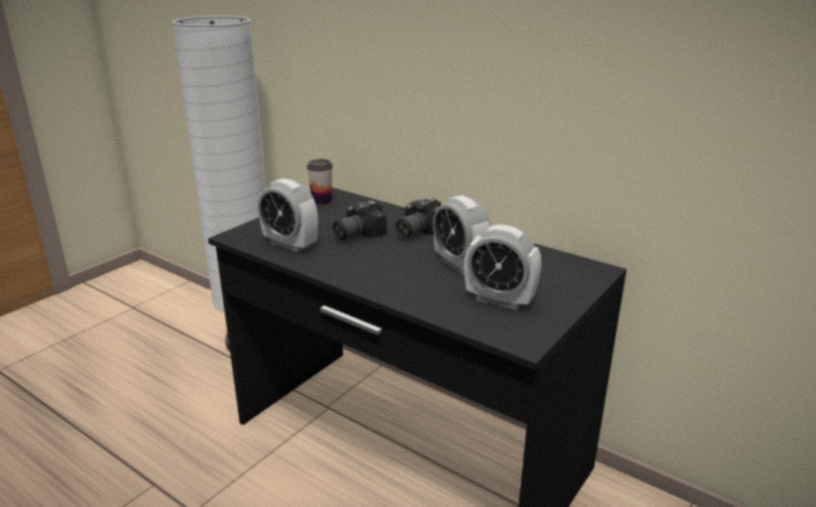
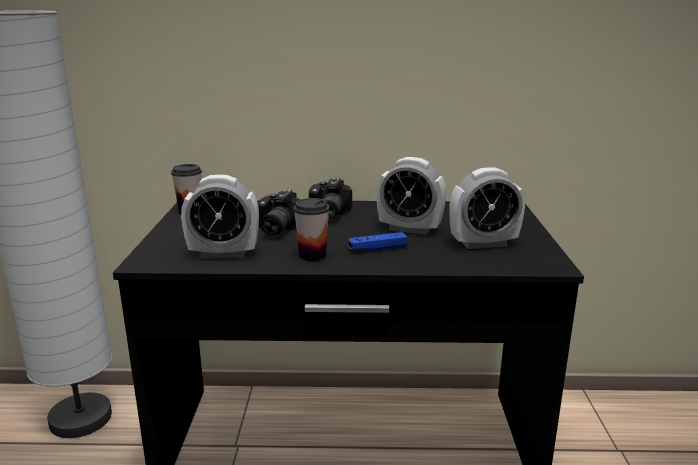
camera: 35 degrees left, 5 degrees down
none -> cup [293,198,330,261]
none -> blue game controller [348,232,408,252]

